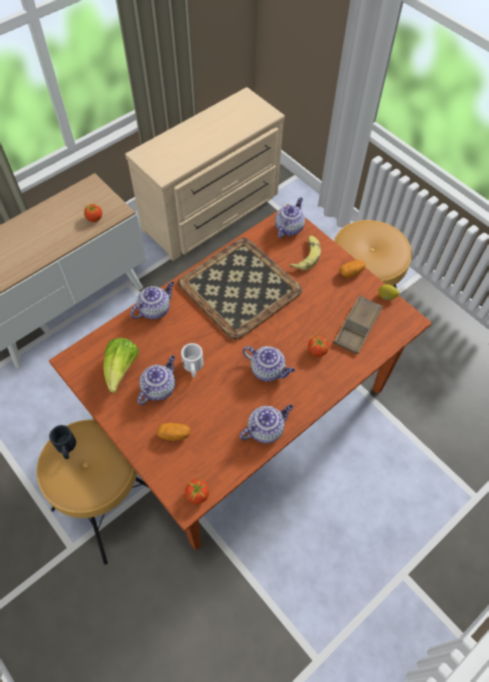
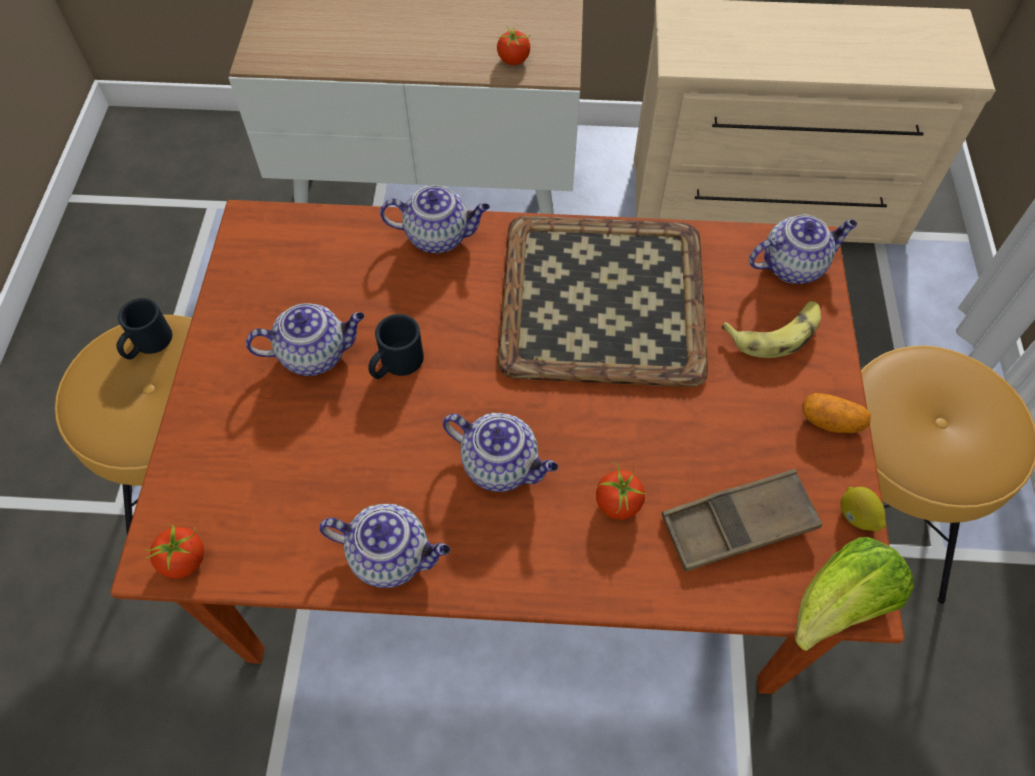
camera: 45 degrees right, 0 degrees up
lettuce [104,338,138,393] -> lettuce moved to [795,537,914,651]
potato [157,423,191,441] -> none
white mug [181,343,203,377] -> black mug [368,314,424,379]
teapot [243,346,295,382] -> teapot turned 45 degrees counterclockwise [443,413,558,492]

